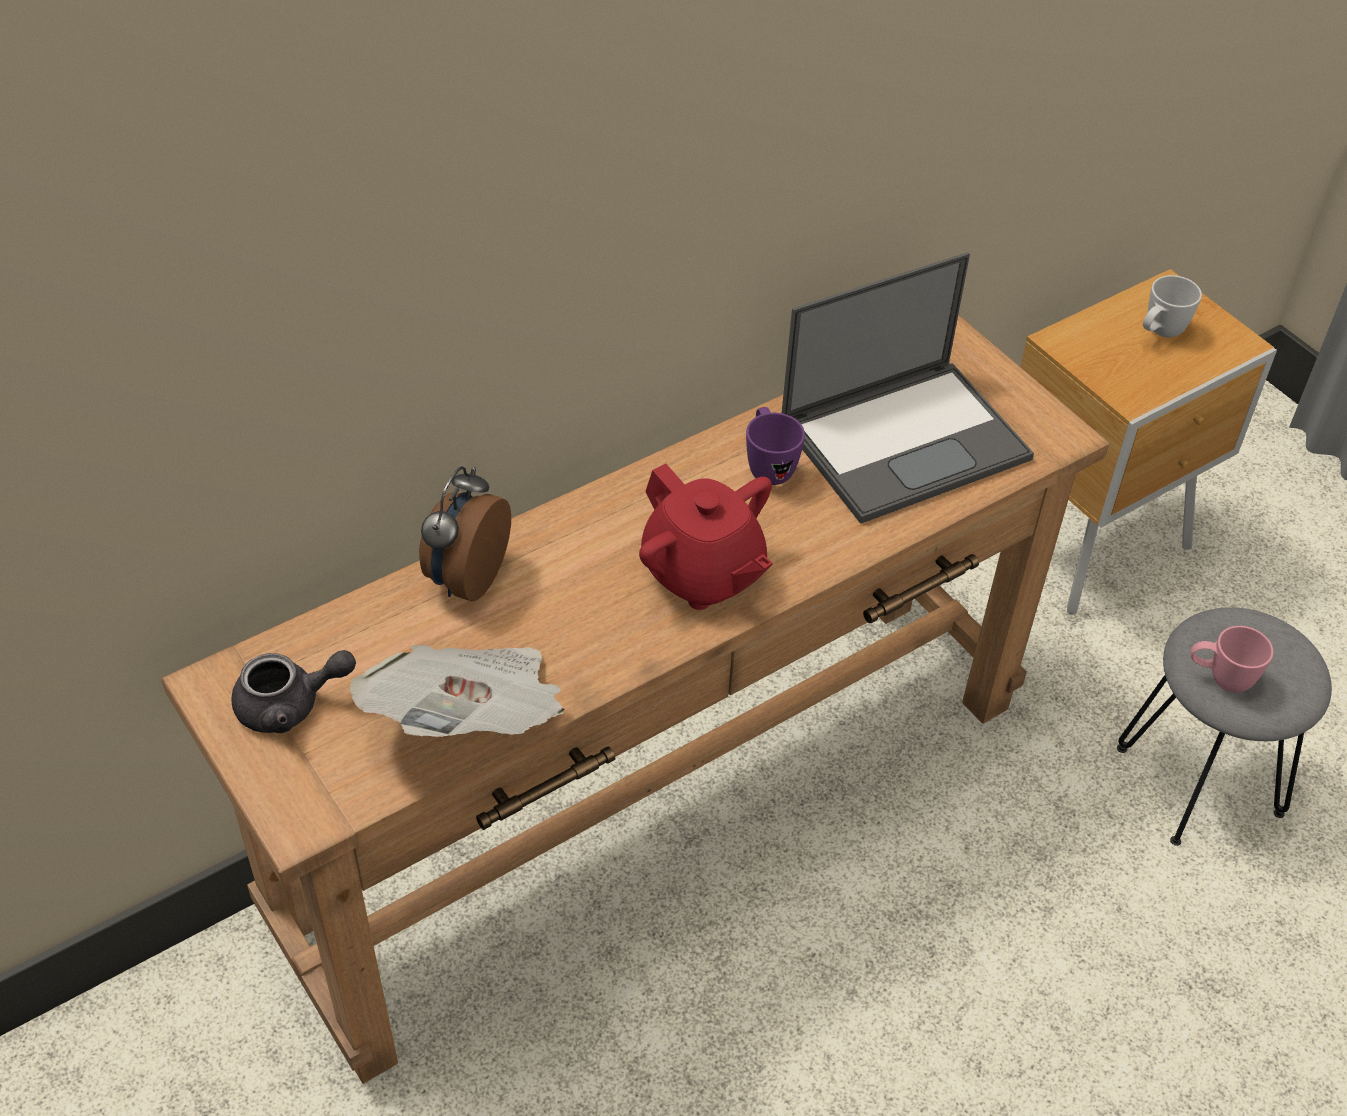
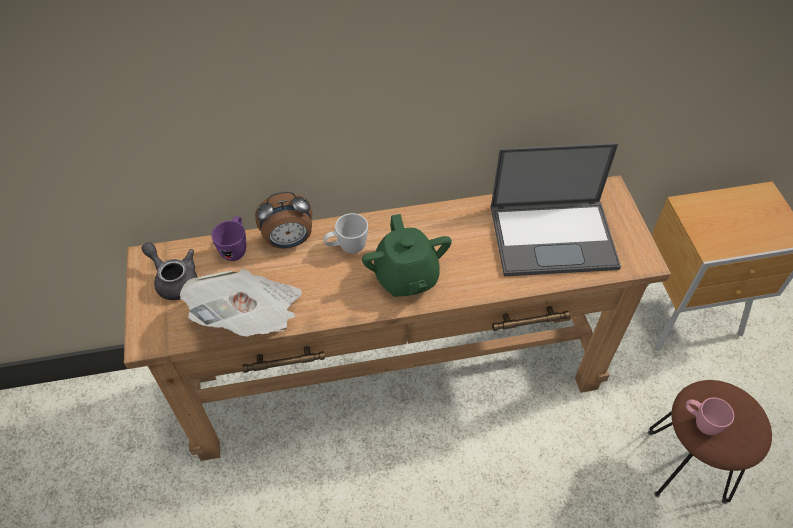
camera: 25 degrees right, 5 degrees up
grey teapot [232,650,356,733] -> grey teapot turned 150 degrees counterclockwise [141,242,198,300]
alarm clock [419,466,511,602] -> alarm clock turned 150 degrees counterclockwise [255,191,312,249]
red teapot [639,464,773,610] -> green teapot [362,214,452,297]
purple mug [746,407,805,485] -> purple mug moved to [211,216,246,261]
grey stool [1117,607,1332,846] -> brown stool [648,380,772,504]
white mug [1143,275,1202,337] -> white mug moved to [323,213,368,254]

